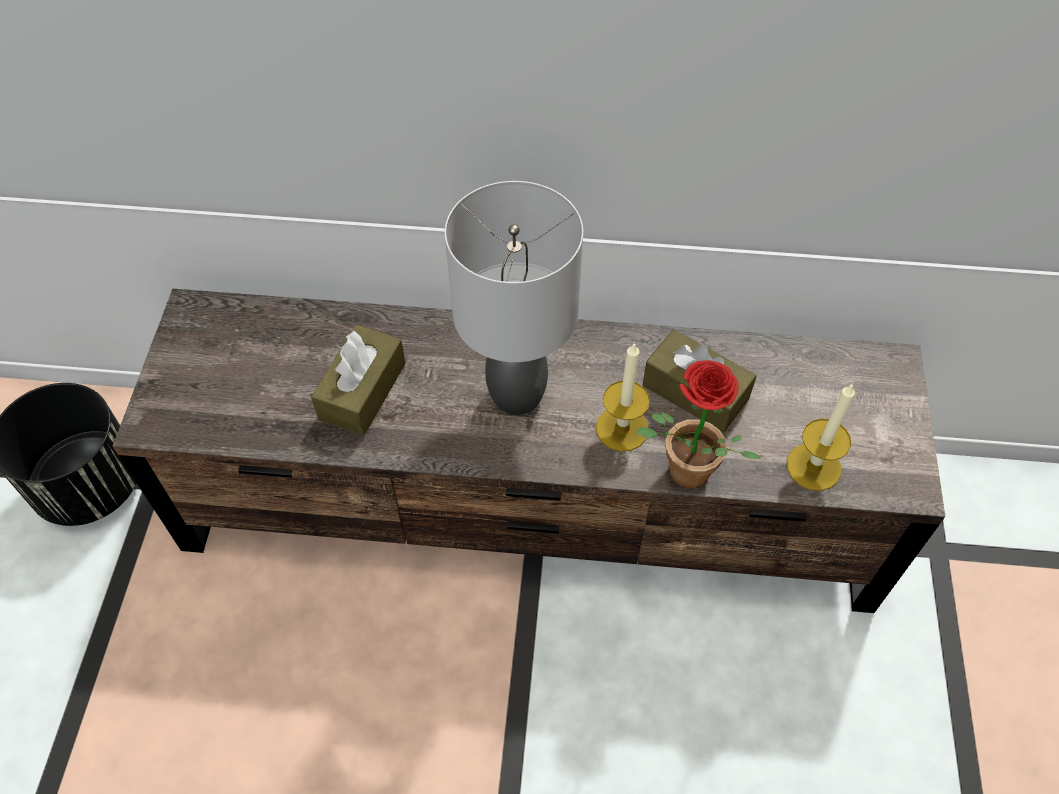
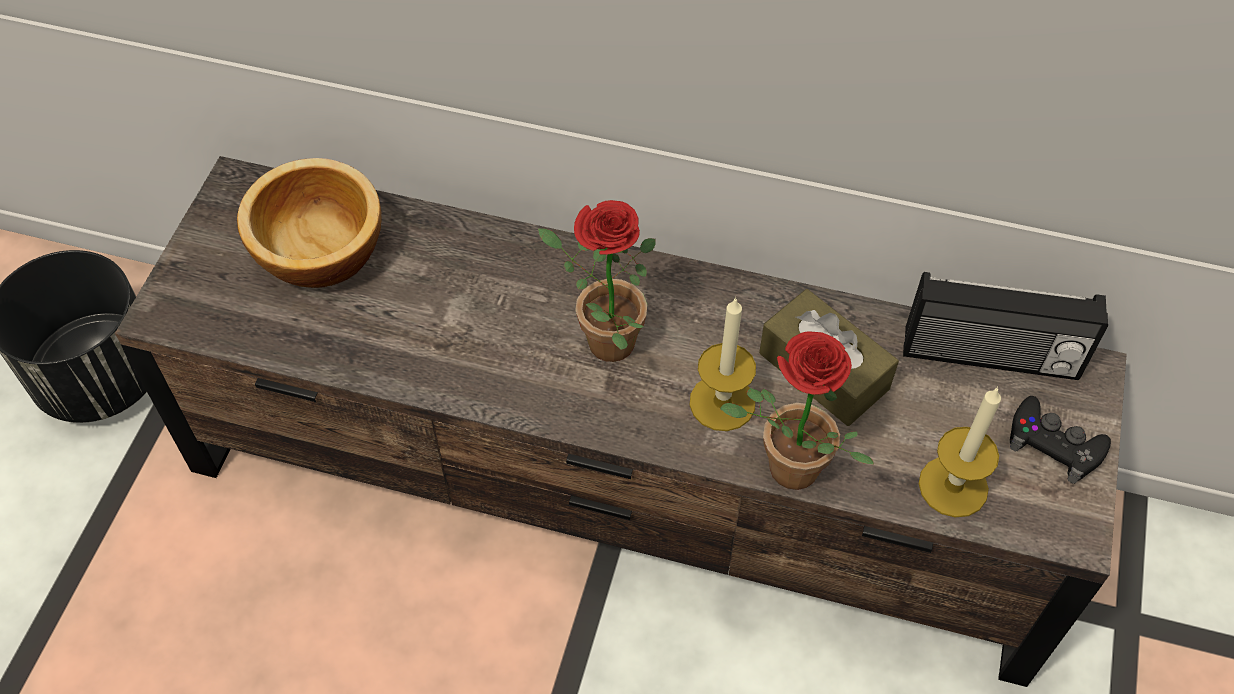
camera: 10 degrees right, 0 degrees up
brown tissue box [311,325,406,436] -> none
grey table lamp [445,181,583,415] -> potted plant [538,200,656,362]
none -> bowl [237,158,382,288]
none -> radio [903,272,1108,380]
none -> black game controller [1010,396,1111,484]

